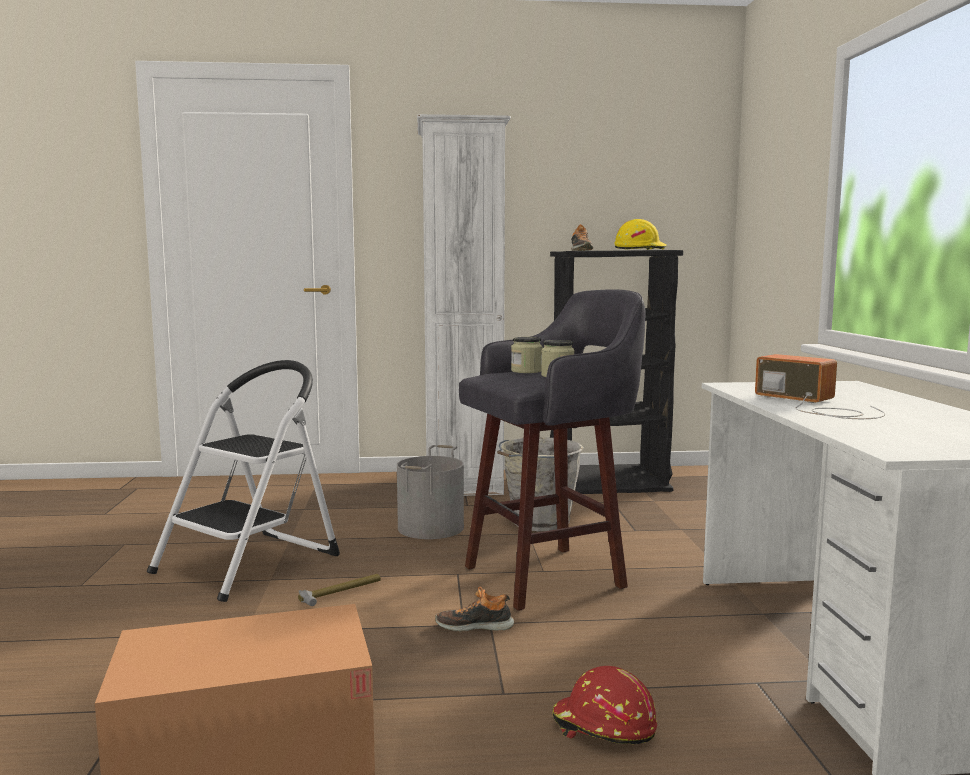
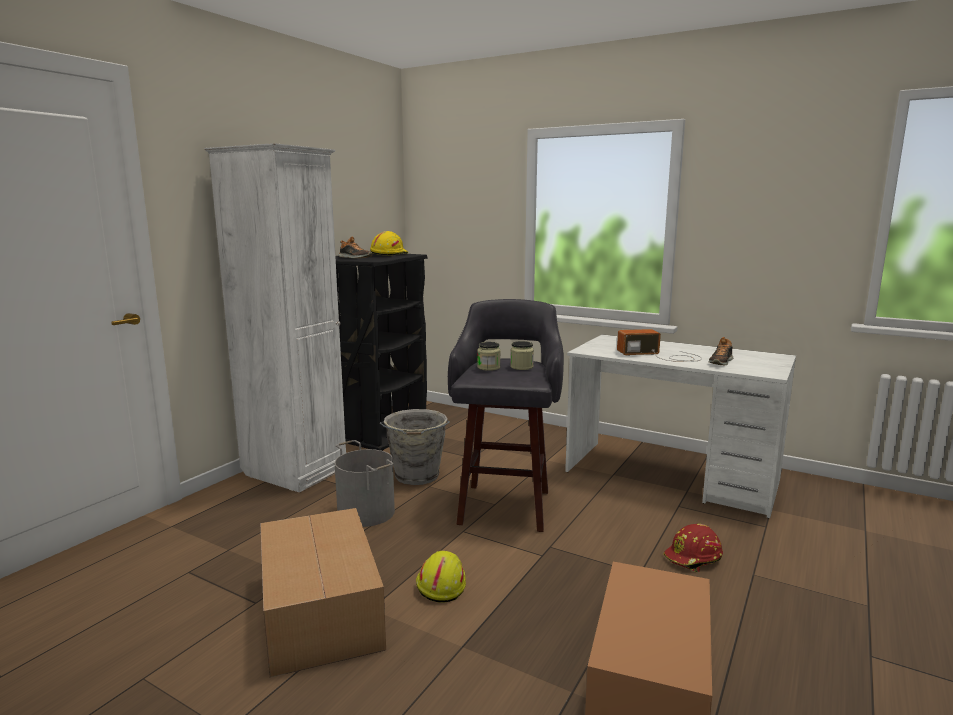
camera: 55 degrees left, 5 degrees up
step ladder [147,360,340,602] -> cardboard box [260,508,386,678]
hammer [298,574,381,606] -> yellow hard hat [416,551,466,602]
shoe [435,587,514,632] -> shoe moved to [708,337,733,365]

